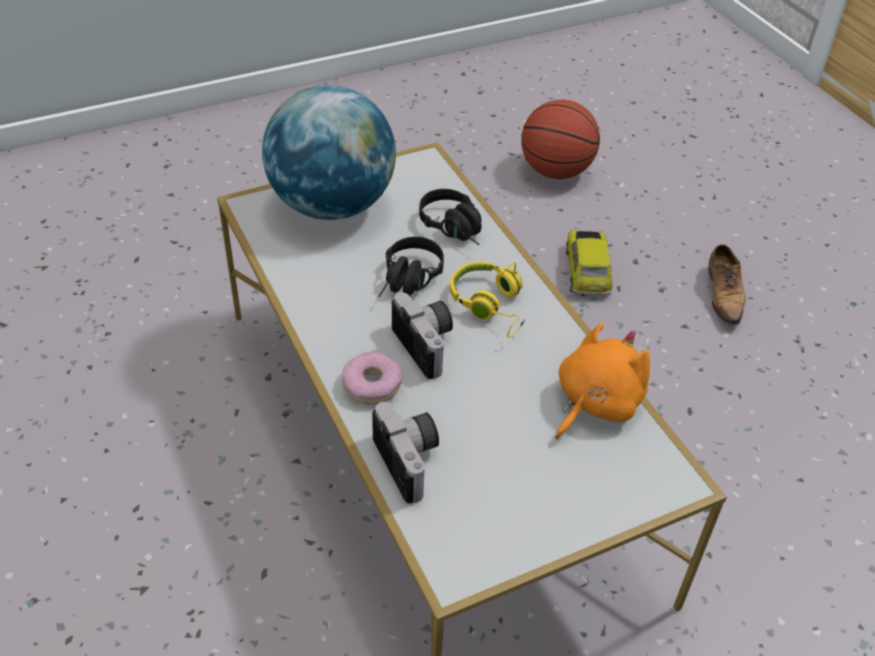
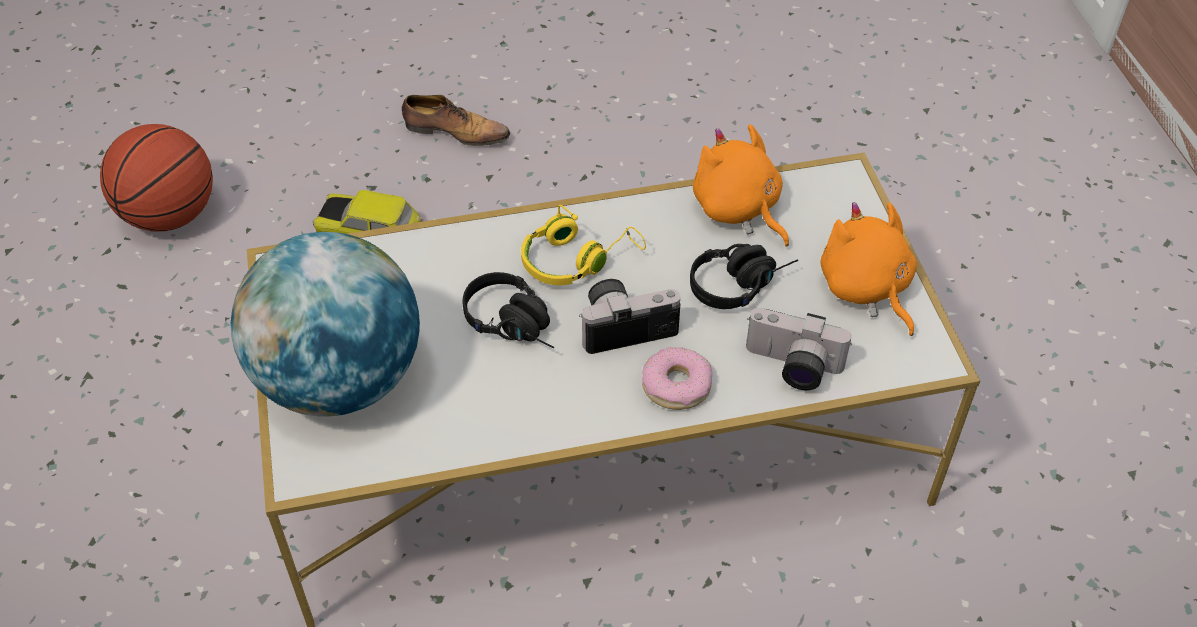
camera: 75 degrees left, 5 degrees up
camera [372,402,439,503] -> camera turned 150 degrees counterclockwise [746,308,852,390]
black headphones [419,189,482,245] -> black headphones moved to [690,244,798,309]
none -> orange plush toy [820,202,917,336]

